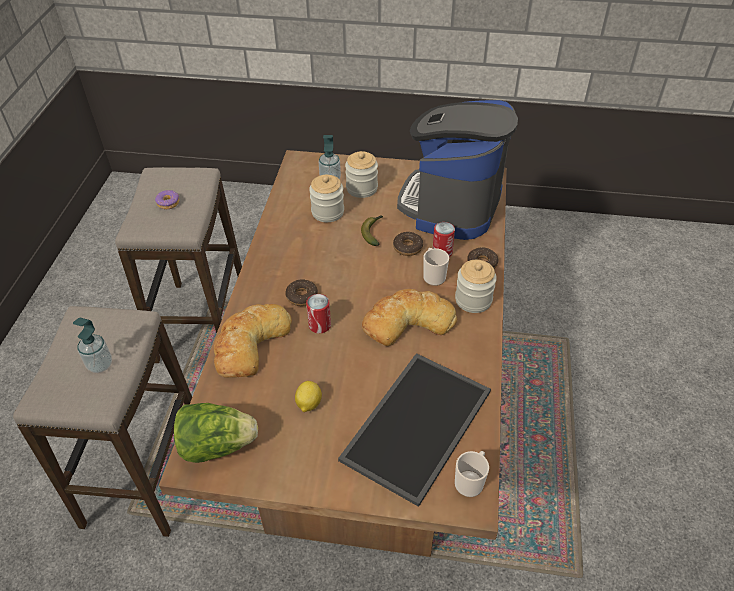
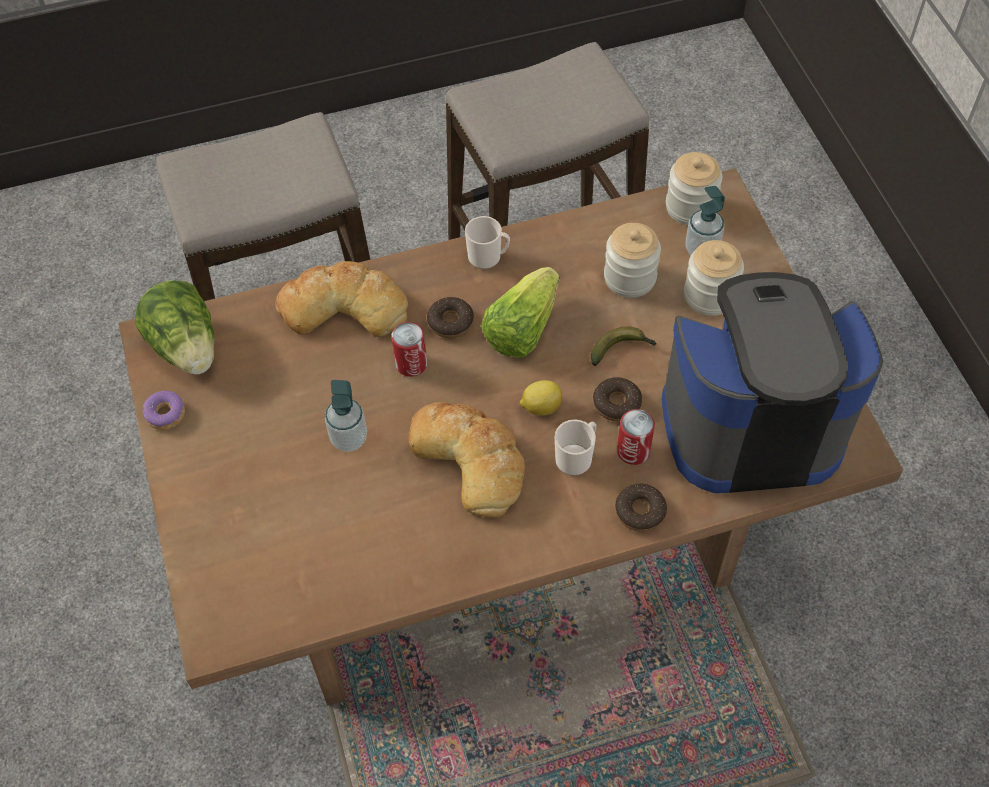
camera: 65 degrees right, 10 degrees up
soap dispenser [73,318,112,373] -> soap dispenser moved to [325,380,367,452]
donut [155,190,179,210] -> donut moved to [142,390,185,430]
lemon [295,381,322,412] -> lemon moved to [520,380,562,416]
tray [338,353,491,507] -> none
jar [455,260,497,313] -> jar moved to [666,152,722,225]
mug [455,451,489,497] -> mug moved to [465,216,510,269]
none -> lettuce [481,267,559,358]

